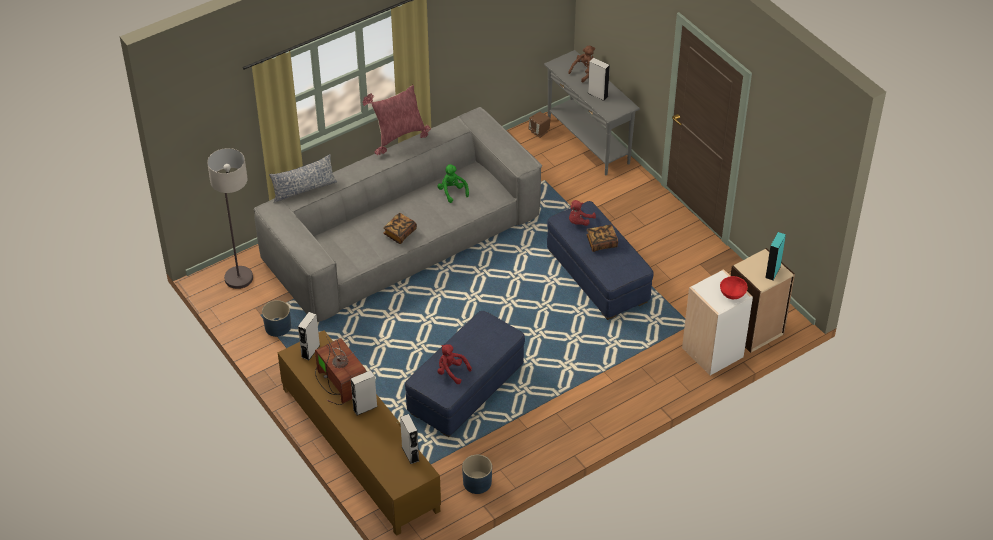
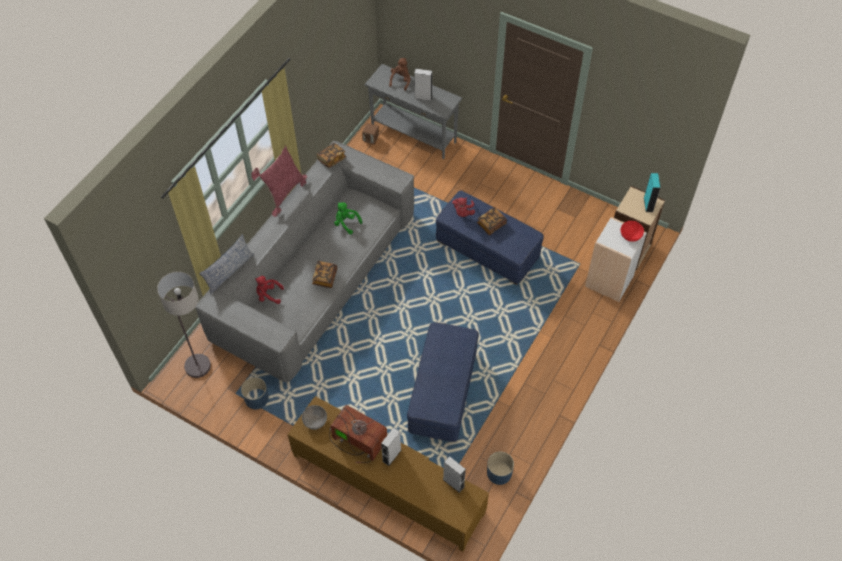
camera: 25 degrees left, 10 degrees up
grey speaker [298,312,320,360] -> grey bowl [302,405,327,430]
red plush toy [438,344,472,384] -> red plush toy moved to [255,276,284,304]
none -> book [317,143,346,168]

